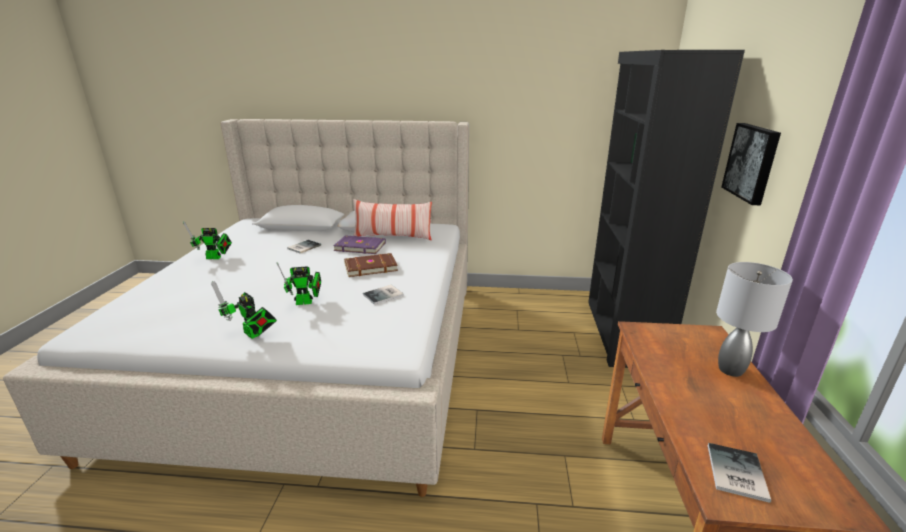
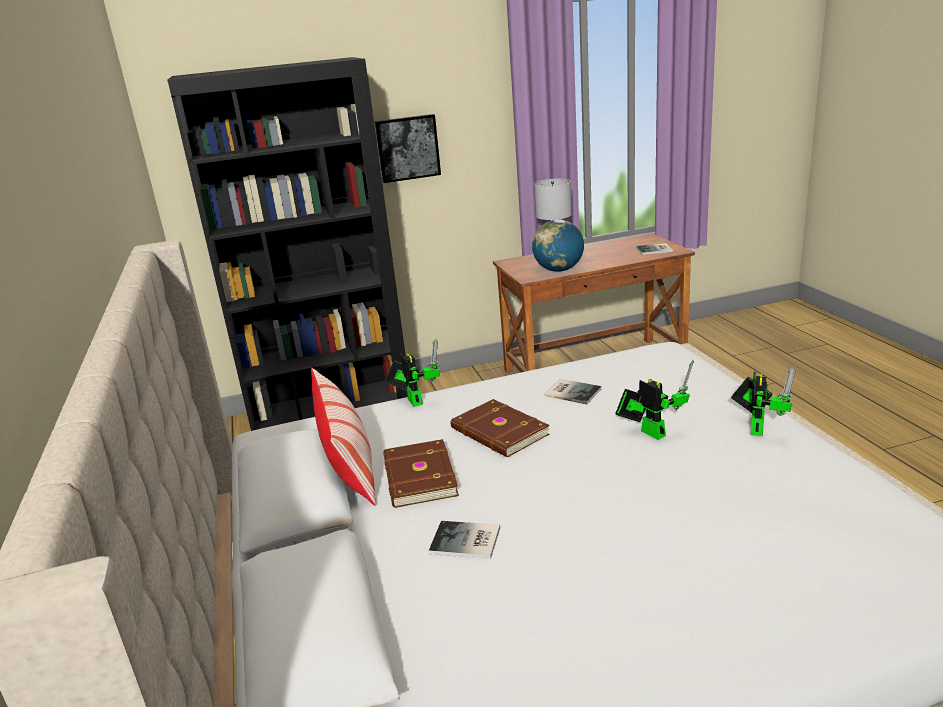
camera: 110 degrees left, 0 degrees up
toy robot [183,221,232,259] -> toy robot moved to [385,338,440,407]
purple book [333,235,386,254] -> brown book [384,439,459,508]
none -> globe [532,219,584,272]

